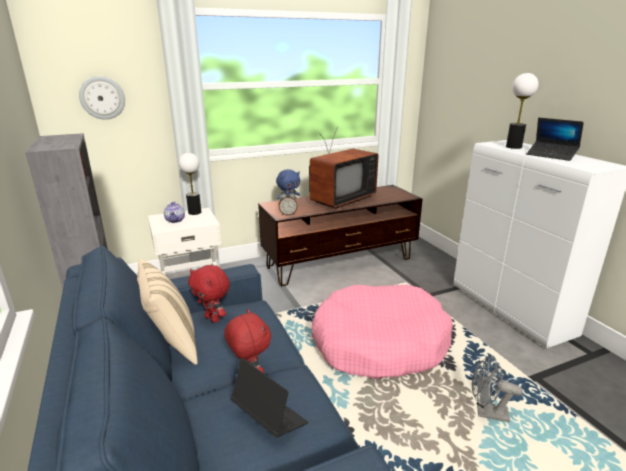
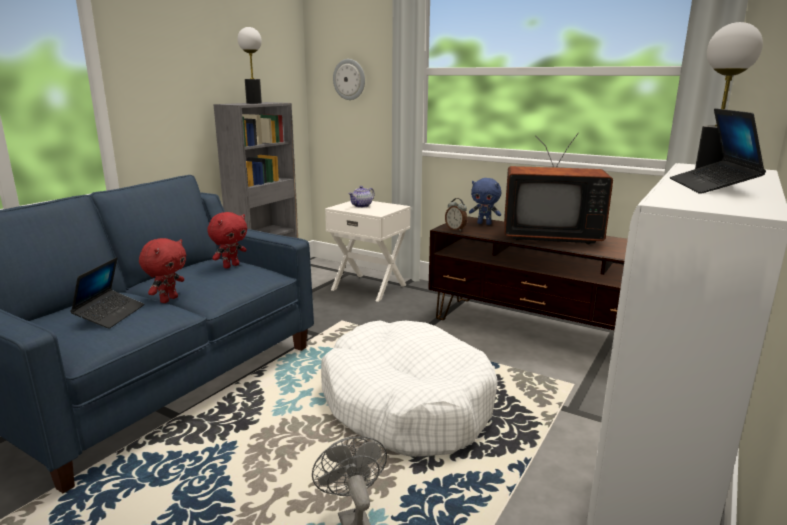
camera: 55 degrees right, 5 degrees down
beige pillow [137,259,198,365] -> none
table lamp [179,153,201,215] -> table lamp moved to [238,27,262,104]
red plush toy [188,265,230,323] -> red plush toy turned 150 degrees counterclockwise [207,212,247,269]
pink dog bed [312,285,453,379] -> white dog bed [321,321,498,457]

